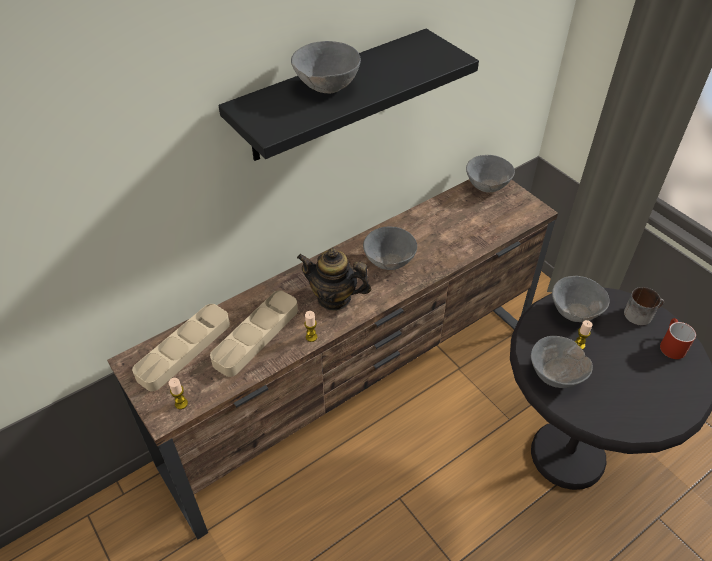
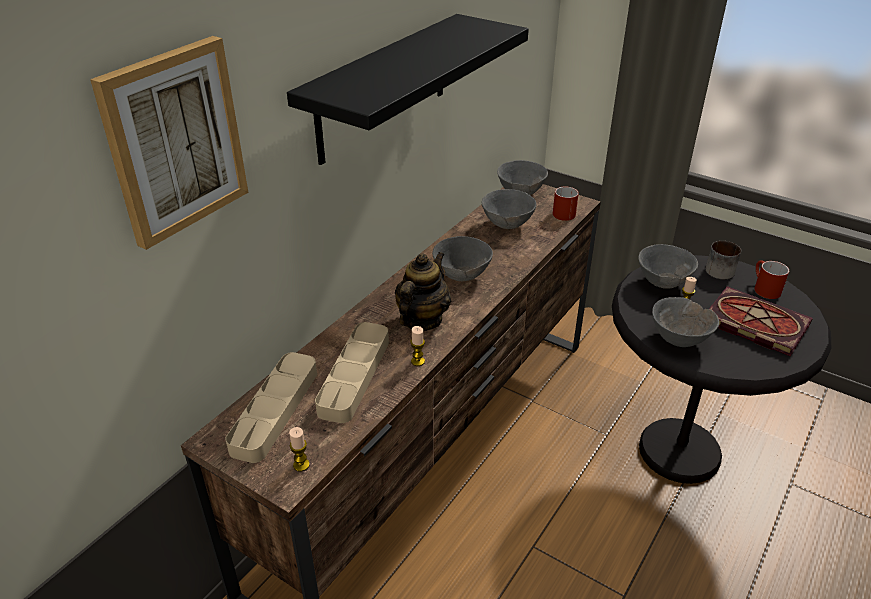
camera: 20 degrees left, 10 degrees down
grey bowl [291,41,361,94] -> grey bowl moved to [481,189,537,229]
teapot [297,248,371,311] -> teapot turned 120 degrees clockwise [395,252,451,331]
none -> picture [90,36,248,250]
none -> red mug [553,186,579,221]
none -> book [709,286,813,356]

